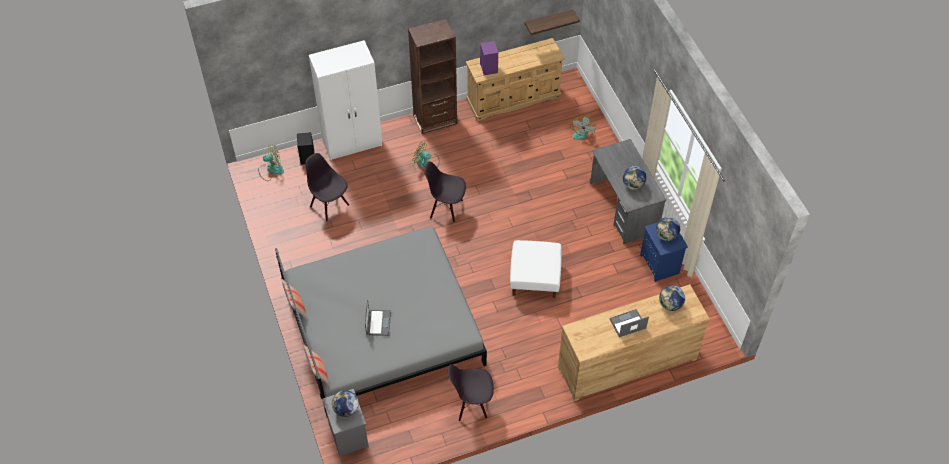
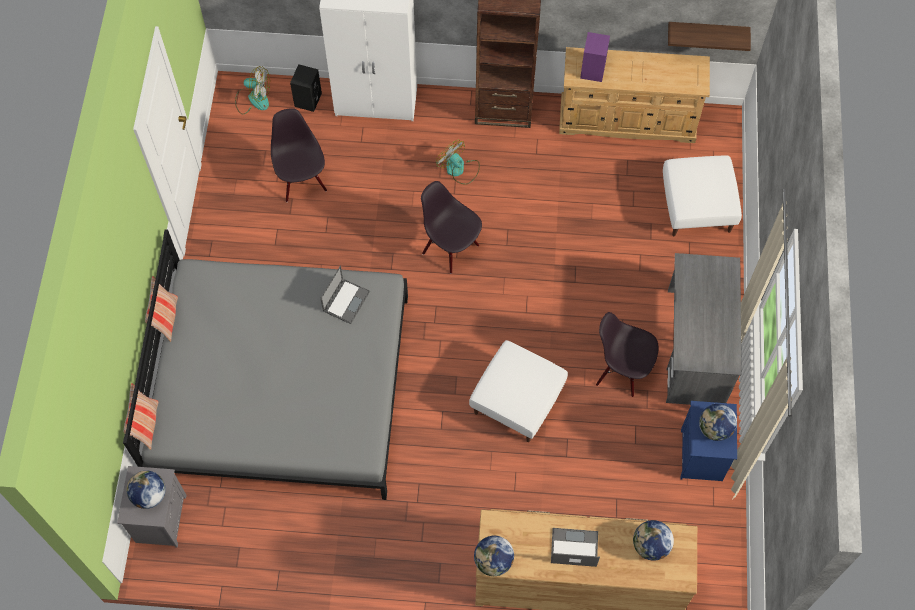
camera: 25 degrees right, 10 degrees up
laptop [365,299,391,336] -> laptop moved to [320,266,370,324]
black chair [448,364,494,421] -> black chair moved to [596,312,659,397]
fan [570,115,596,140] -> white ottoman [663,156,742,236]
globe [623,166,646,190] -> globe moved to [474,536,514,576]

